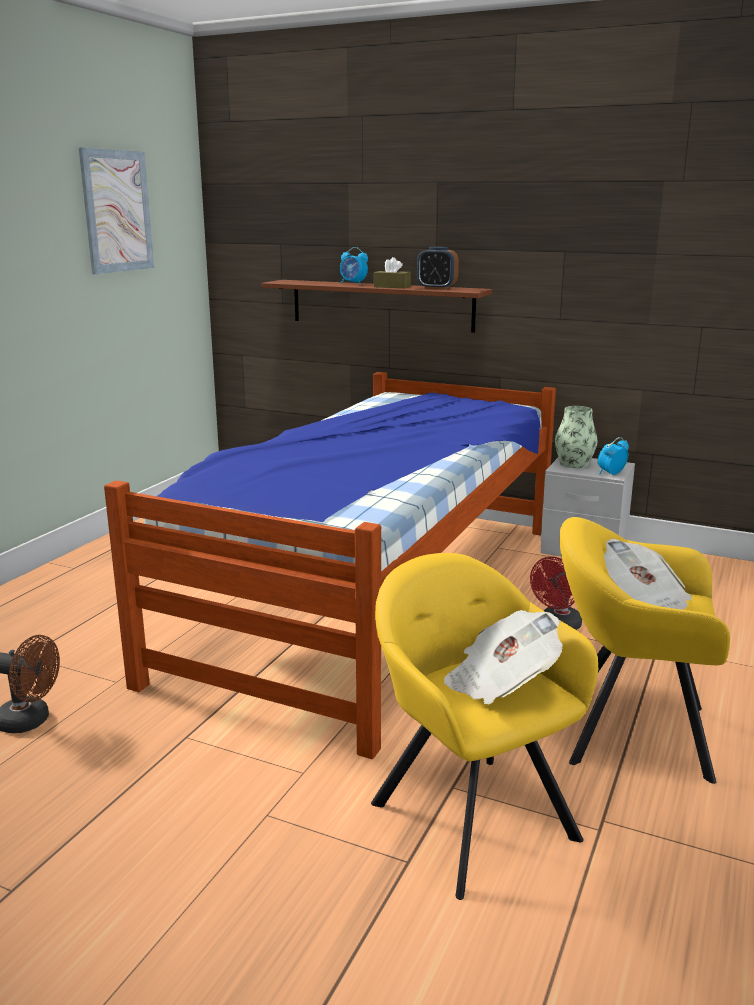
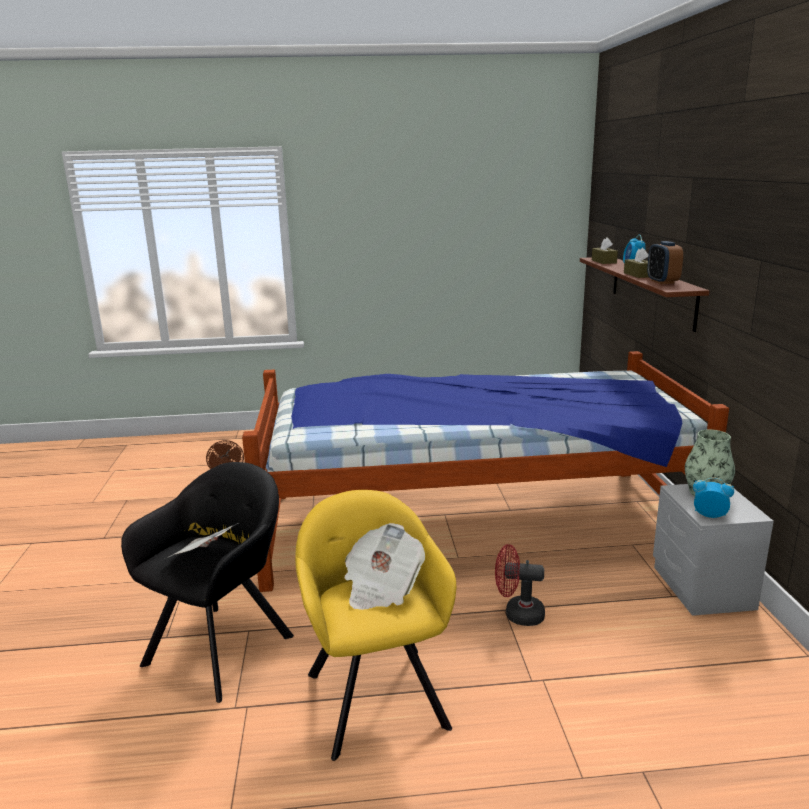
camera: 60 degrees right, 0 degrees up
picture [79,148,154,274] -> none
yellow armchair [371,553,598,900] -> black armchair [121,462,294,703]
none -> brown tissue box [592,238,618,264]

